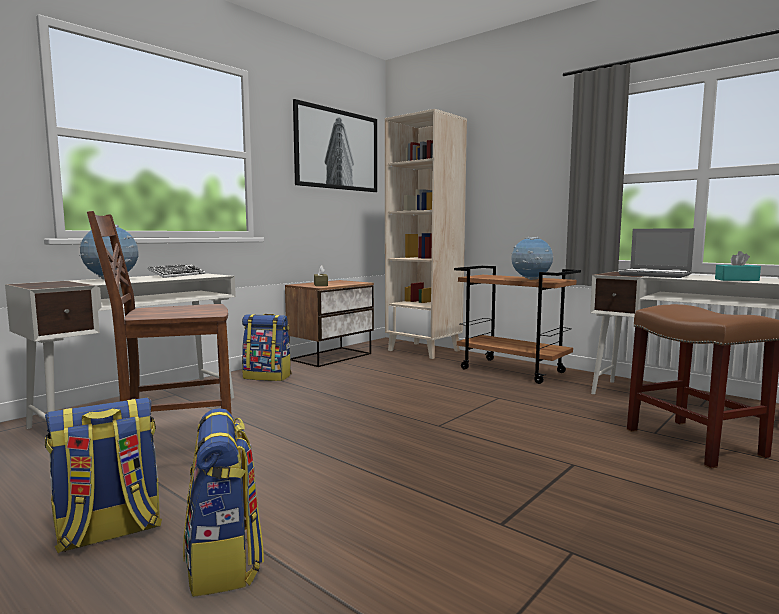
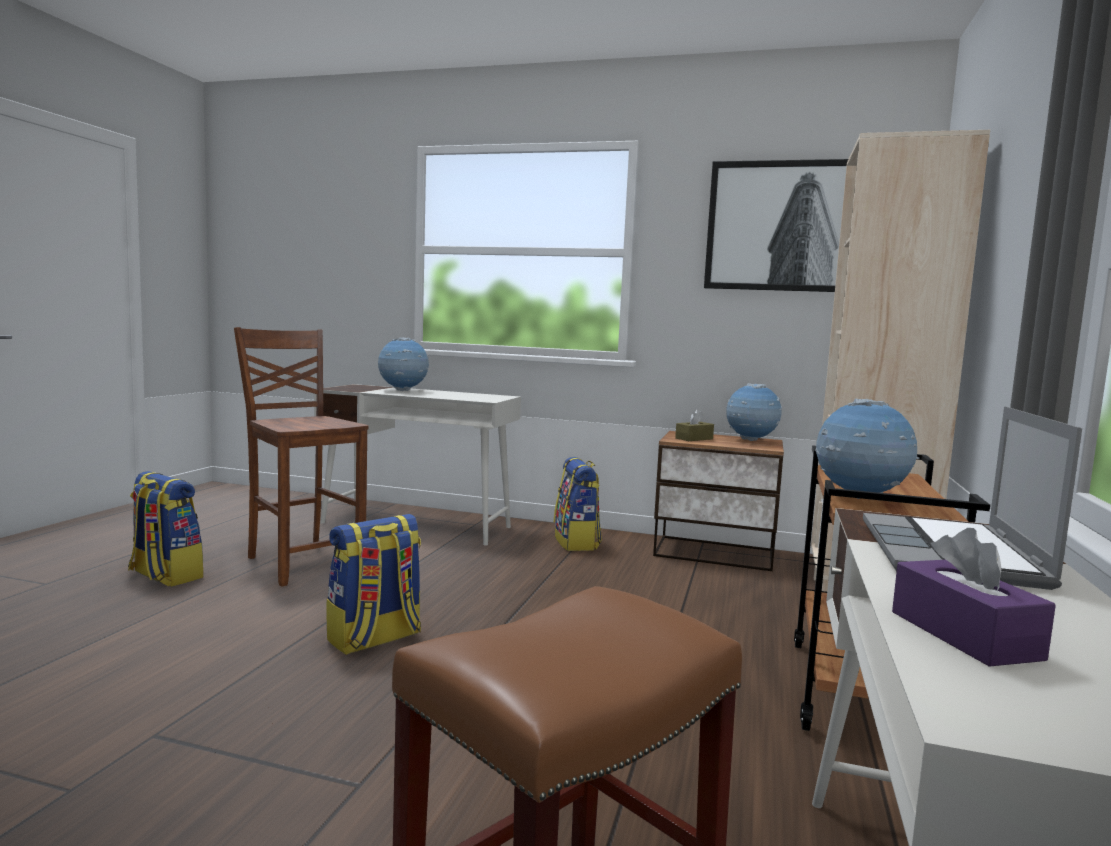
camera: 65 degrees right, 0 degrees up
keyboard [148,264,206,278] -> none
backpack [183,408,264,597] -> backpack moved to [327,514,421,655]
turquoise tissue box [715,251,761,281] -> purple tissue box [892,528,1056,667]
none -> globe [726,383,782,441]

